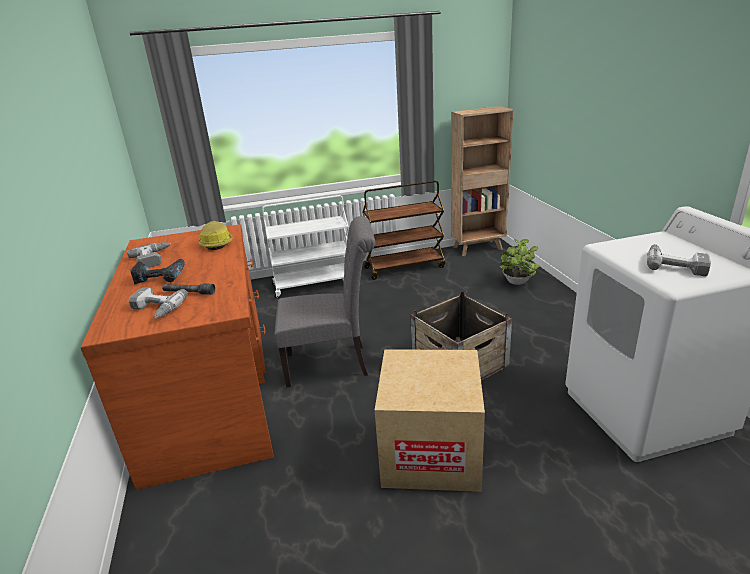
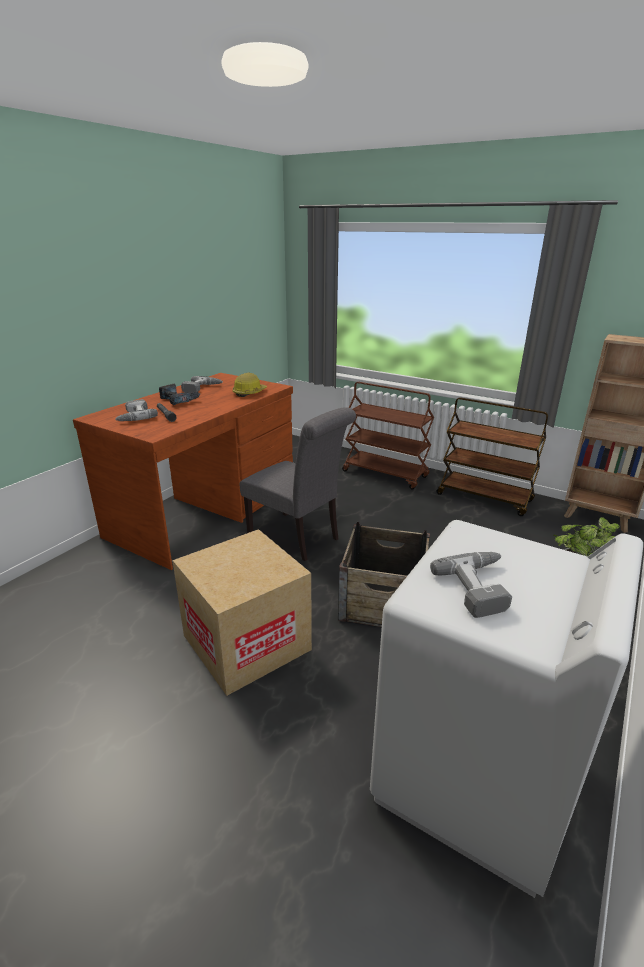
camera: 45 degrees right, 0 degrees up
white cart [262,195,349,299] -> brown cart [342,382,434,490]

